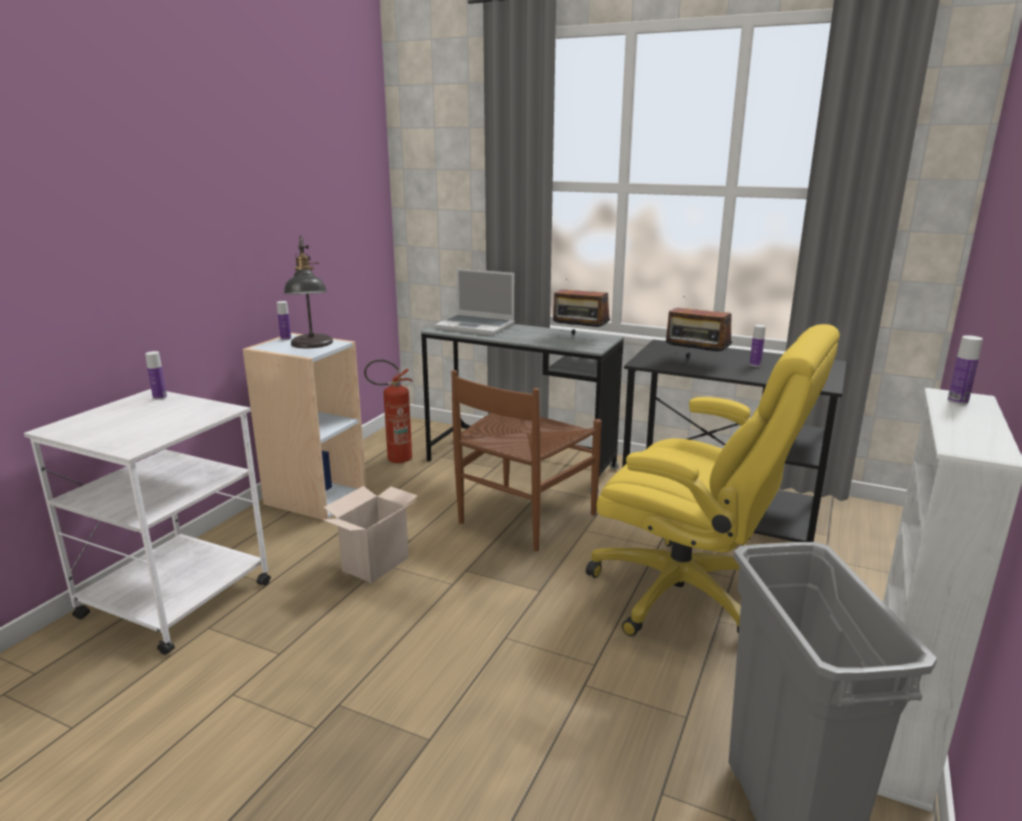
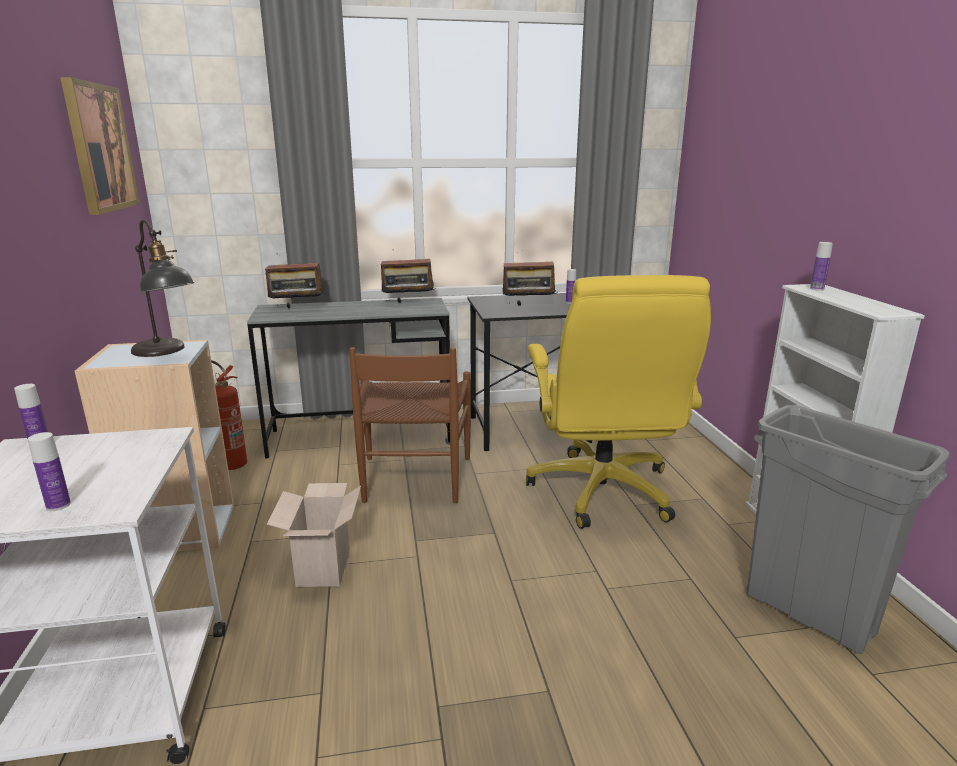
camera: 35 degrees left, 0 degrees up
bottle [277,301,291,340] -> bottle moved to [28,432,71,511]
laptop [435,268,515,335] -> radio [264,263,325,308]
yellow office chair [586,324,840,636] -> yellow office chair turned 90 degrees clockwise [526,275,711,529]
none -> picture [60,77,139,215]

